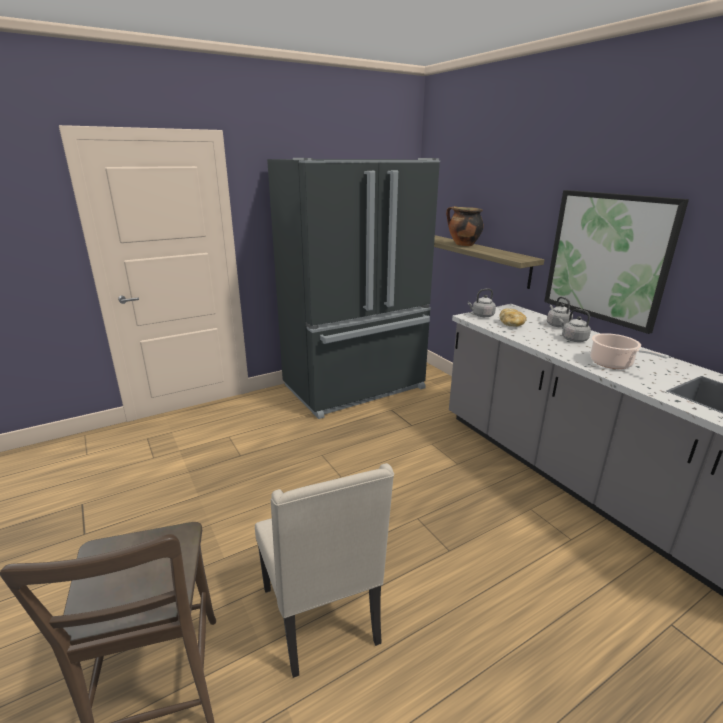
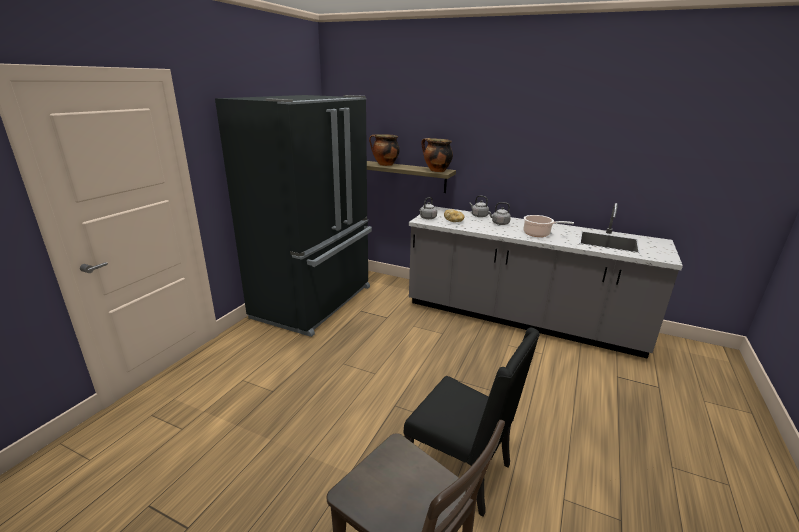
camera: 35 degrees left, 0 degrees up
beige chair [255,463,394,678] -> black chair [403,327,540,517]
picture [544,190,689,334] -> none
none -> cooking pot [421,138,453,172]

